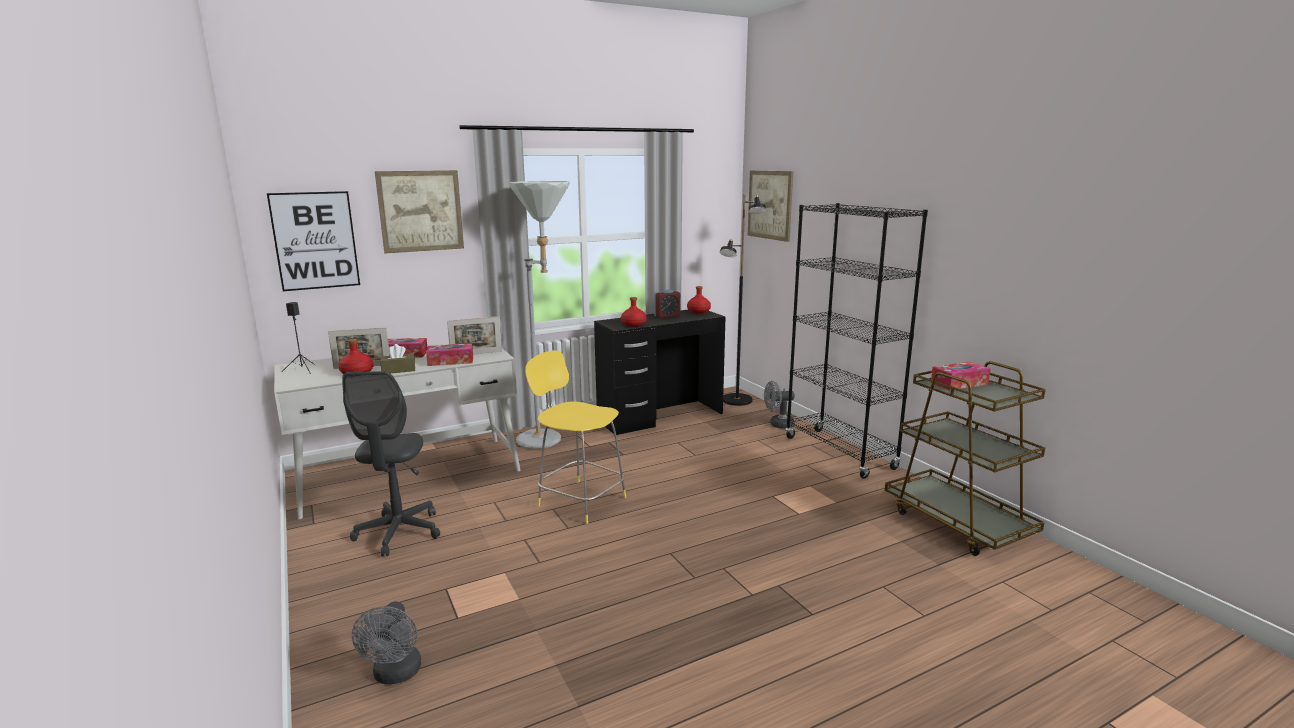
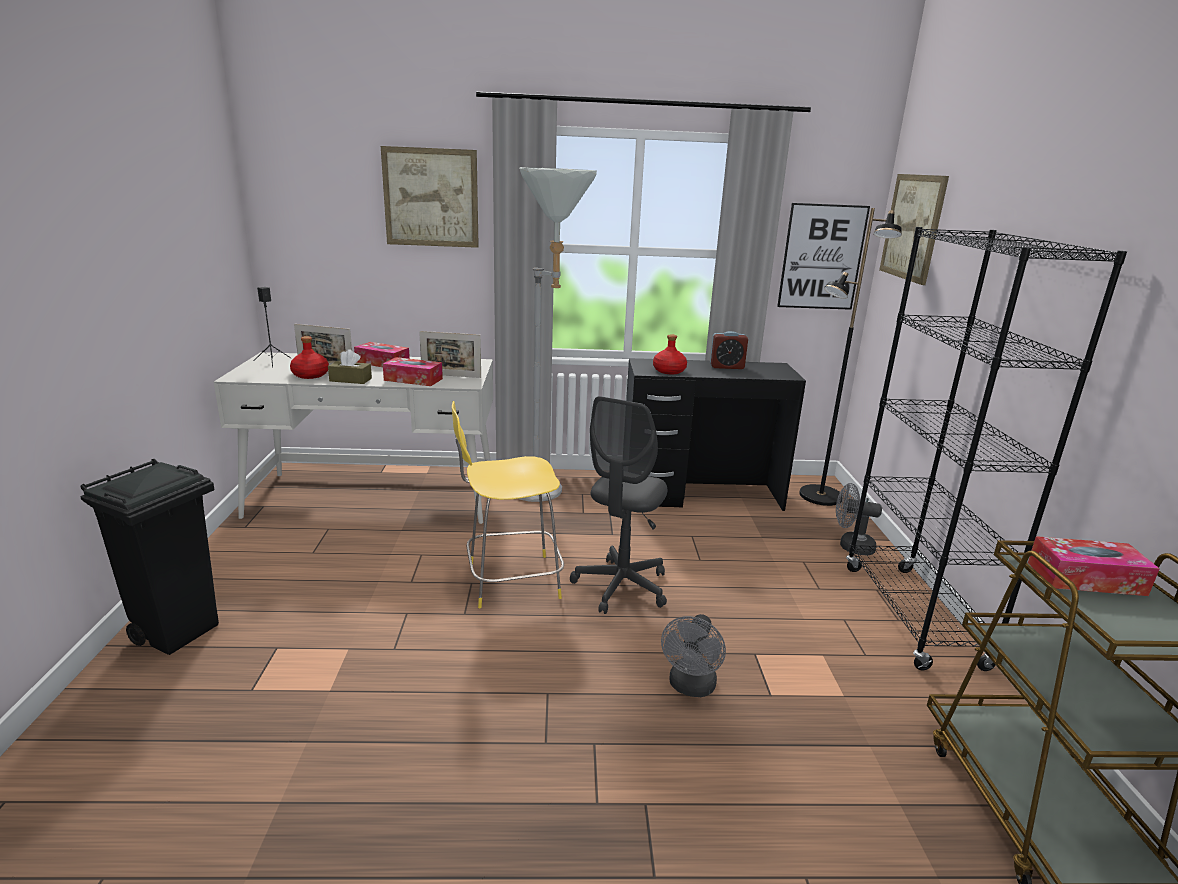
camera: 25 degrees right, 5 degrees up
picture [267,191,360,291] -> picture moved to [777,203,870,310]
grey office chair [342,371,440,556] -> grey office chair moved to [570,396,667,614]
grey fan [352,601,421,684] -> grey fan moved to [661,614,726,697]
yellow chair [525,350,626,524] -> yellow chair turned 75 degrees counterclockwise [452,401,564,609]
red bottle [687,286,711,314] -> none
none -> black trash can [80,459,219,655]

